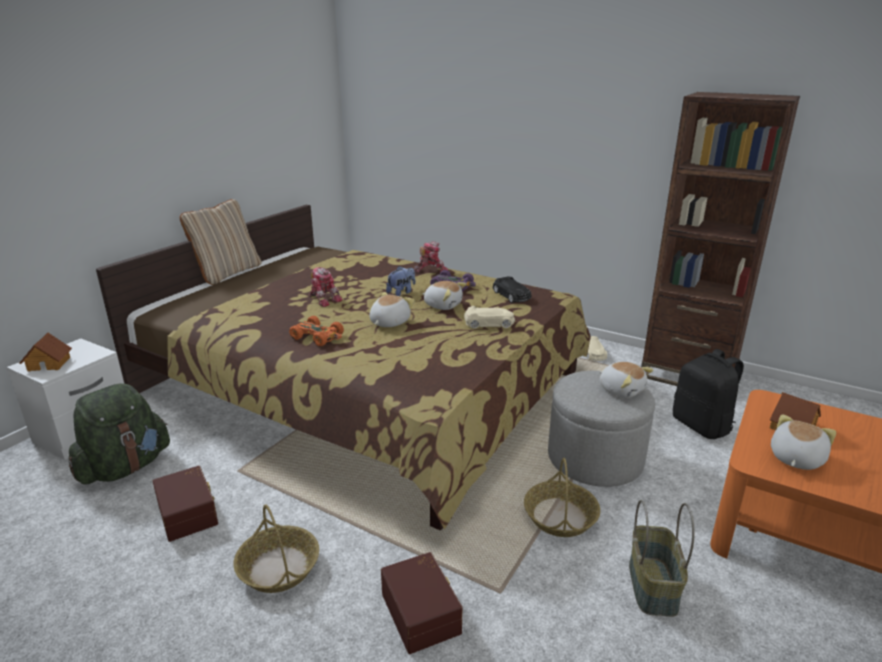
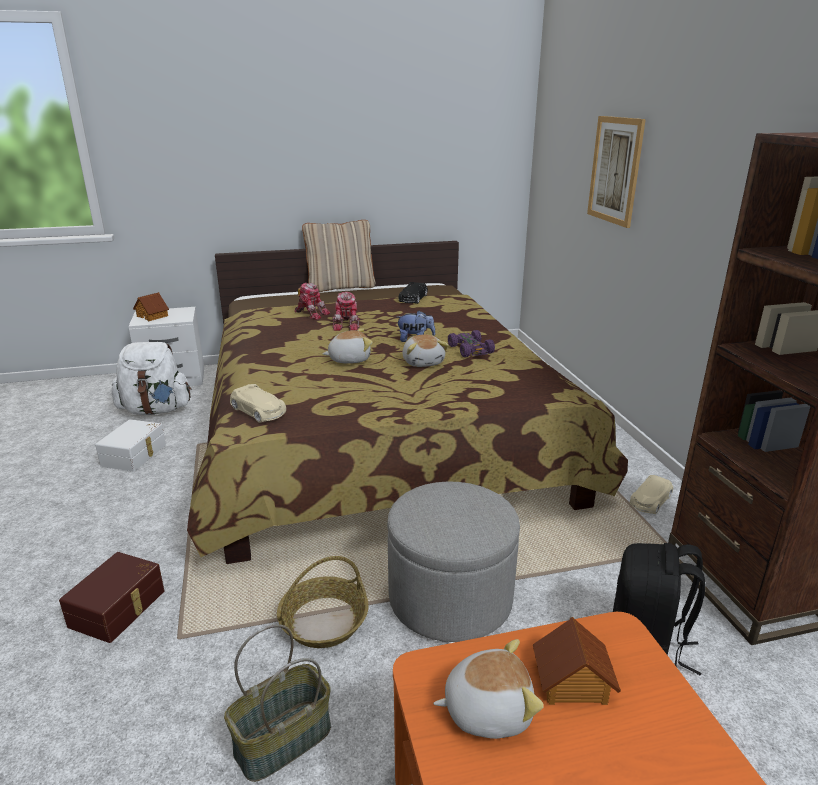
camera: 45 degrees right, 0 degrees up
green backpack [69,383,170,484] -> white backpack [112,342,191,415]
brown storage box [153,466,218,542] -> white storage box [95,419,166,472]
basket [233,504,319,593] -> none
orange toy car [289,316,344,346] -> none
toy robot [414,241,448,273] -> toy robot moved to [294,283,330,320]
beige toy car [464,306,515,329] -> beige toy car moved to [230,384,286,423]
black toy car [493,277,532,303] -> black toy car moved to [399,282,428,304]
plush toy [599,362,654,398] -> none
none -> picture [587,116,646,228]

